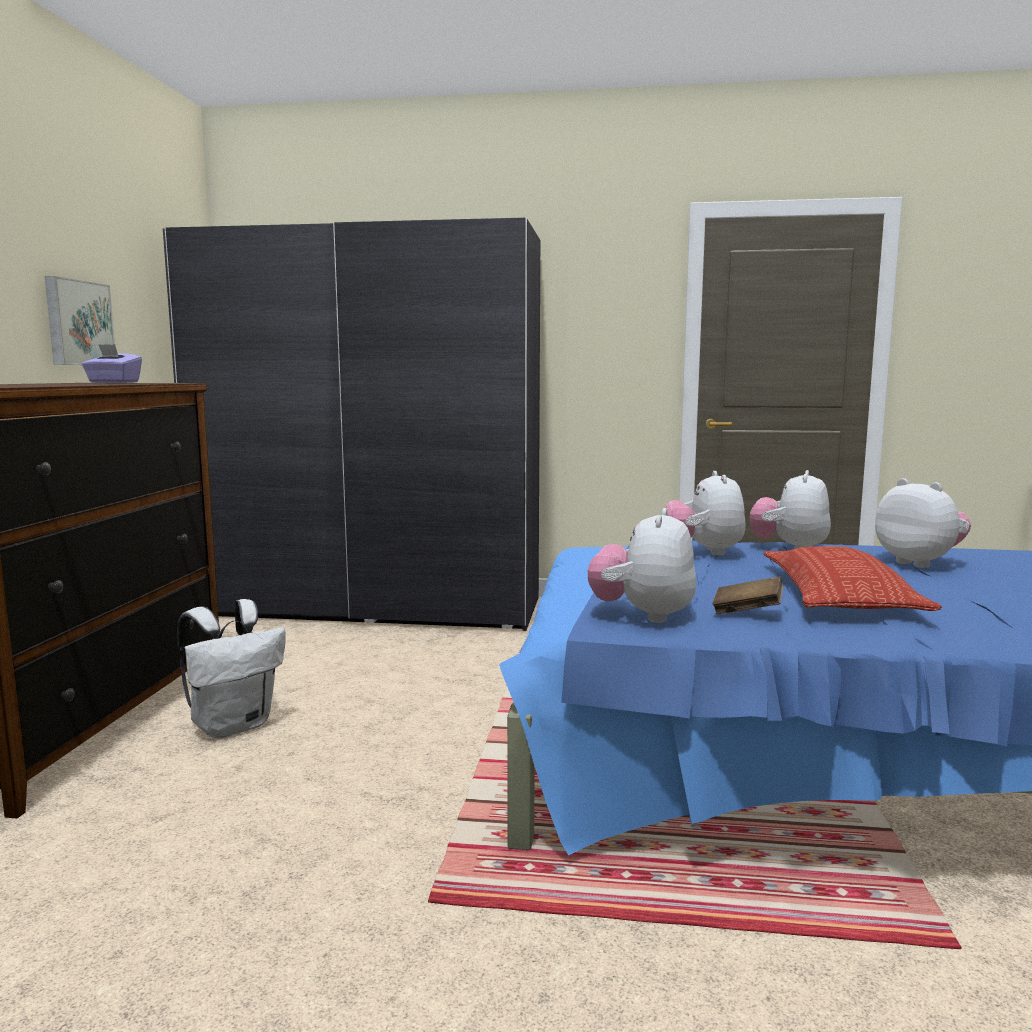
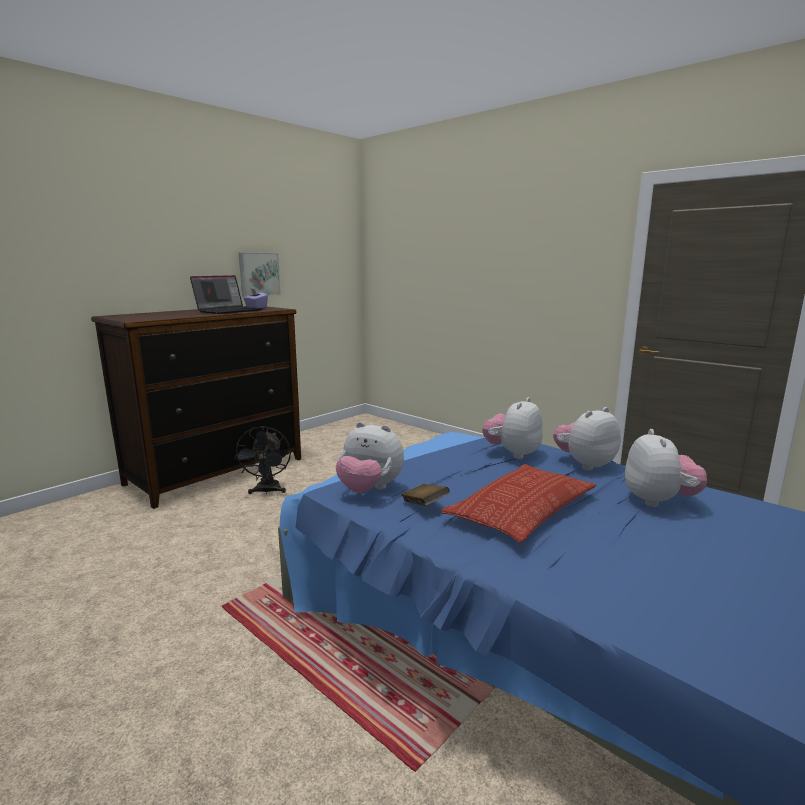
camera: 35 degrees right, 5 degrees up
grey wardrobe [163,218,540,631] -> none
white backpack [177,599,285,738] -> black fan [234,426,291,494]
plush toy [588,508,696,623] -> plush toy turned 120 degrees counterclockwise [336,422,404,493]
none -> laptop [190,275,263,314]

